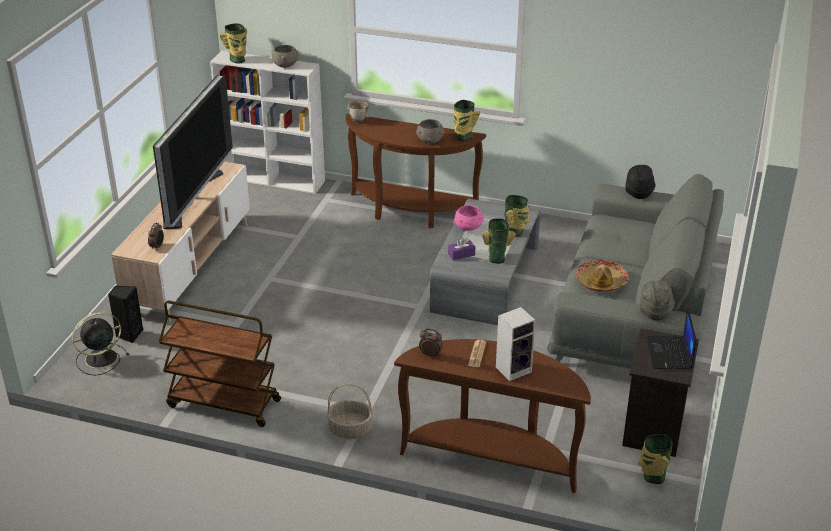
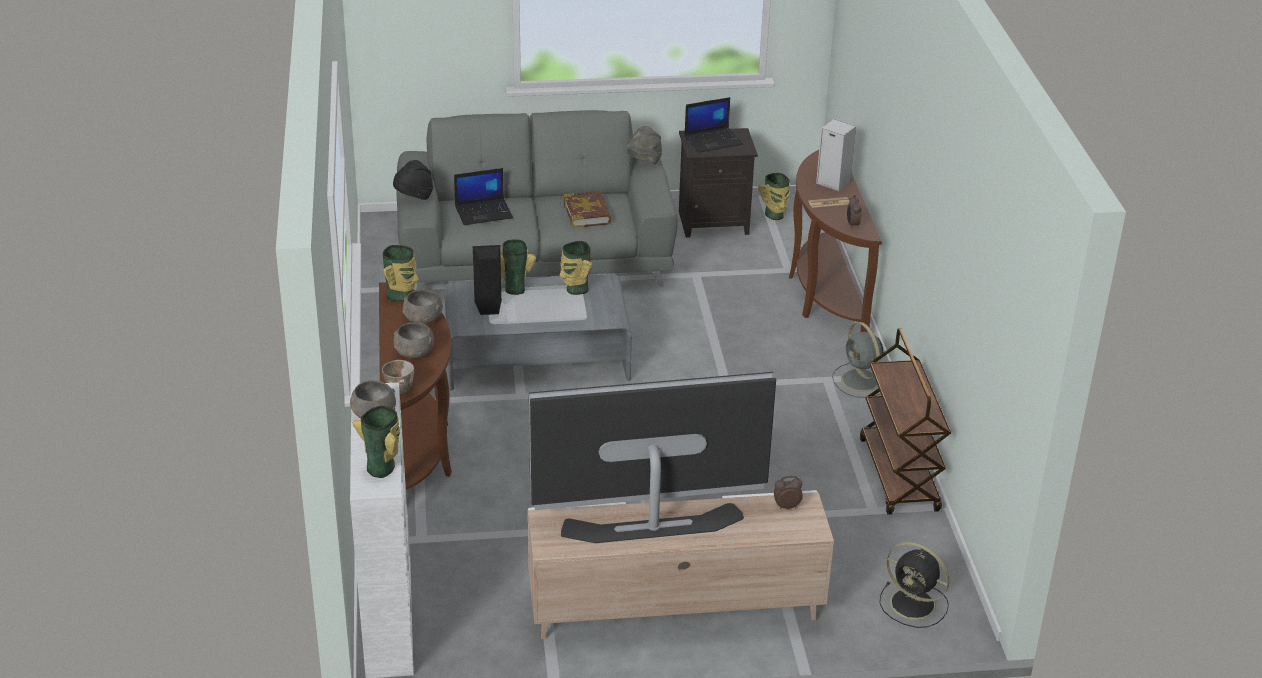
camera: 115 degrees left, 0 degrees up
black speaker [108,285,143,343] -> black speaker moved to [472,244,502,315]
basket [327,384,373,439] -> grey fan [832,322,883,398]
purple tissue box [448,238,475,260] -> none
pink bowl [454,205,484,231] -> none
hat [576,260,629,292] -> book [564,191,612,228]
none -> grey bowl [393,322,434,358]
none -> laptop [454,168,513,225]

